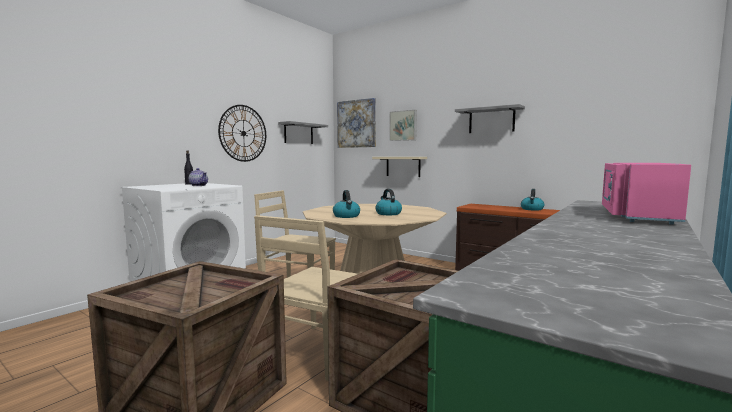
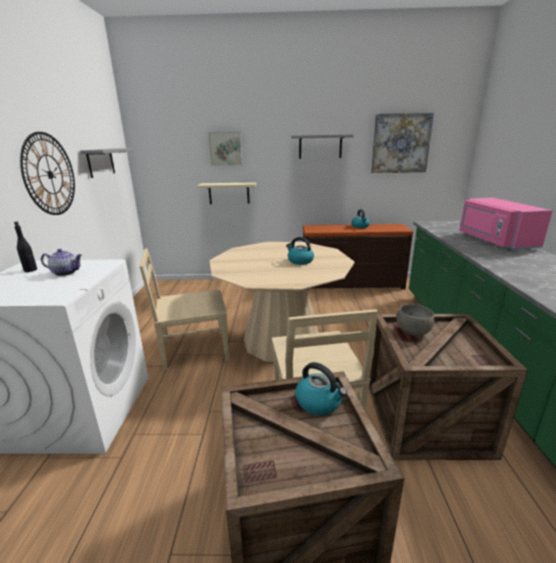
camera: 35 degrees left, 15 degrees up
kettle [333,190,360,218] -> kettle moved to [295,362,347,415]
picture [337,98,376,148] -> picture moved to [371,113,434,173]
none -> grey bowl [397,304,435,336]

